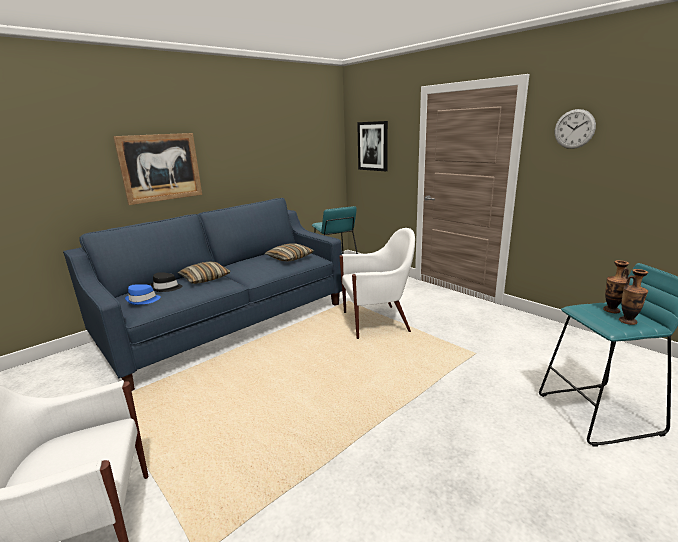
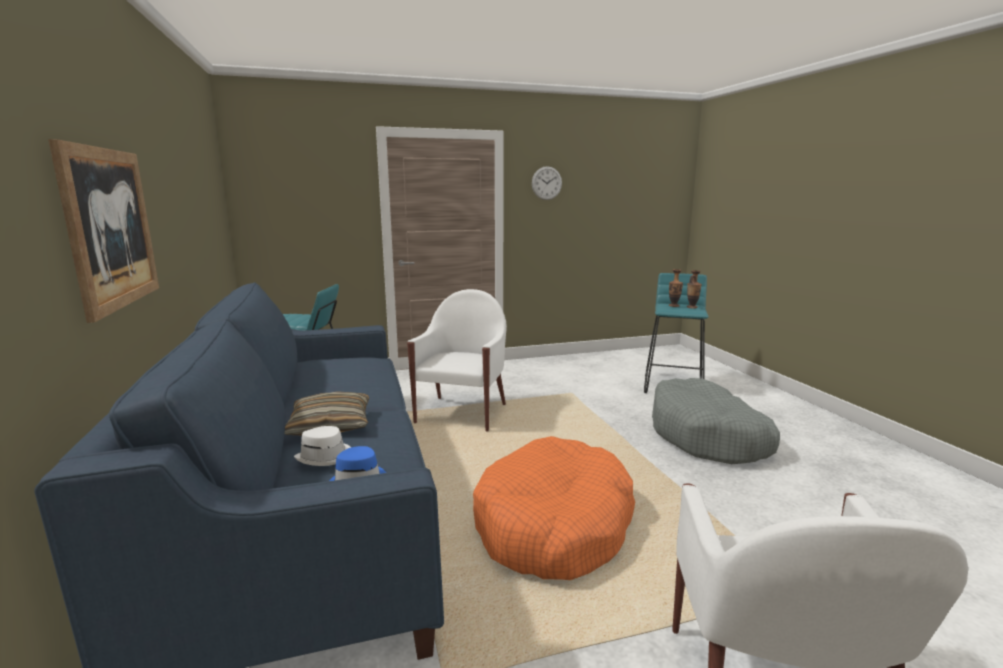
camera: 65 degrees left, 5 degrees down
black hat [150,272,182,292] -> white hat [294,426,351,466]
pillow [265,244,314,262] -> none
picture [357,121,388,171] -> none
none -> orange dog bed [473,436,635,580]
none -> grey dog bed [652,378,780,464]

